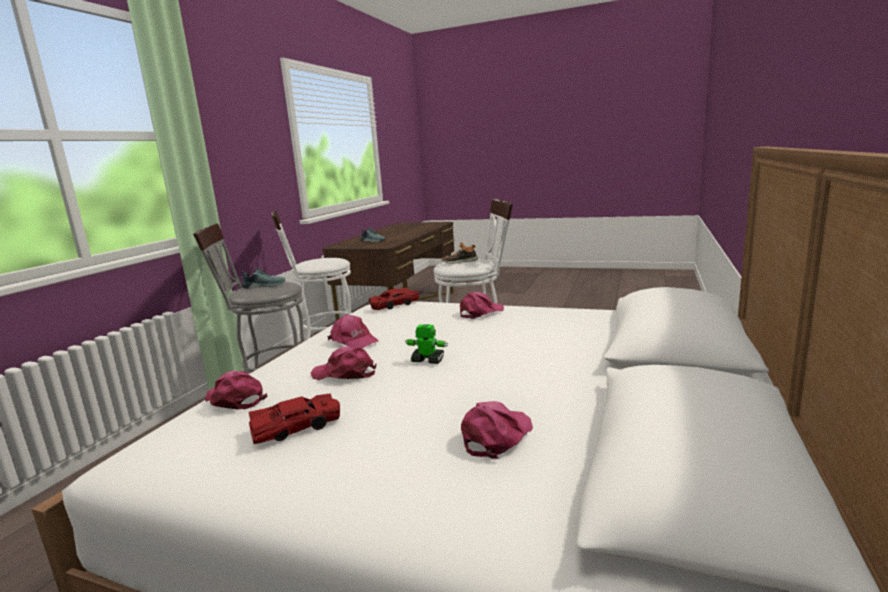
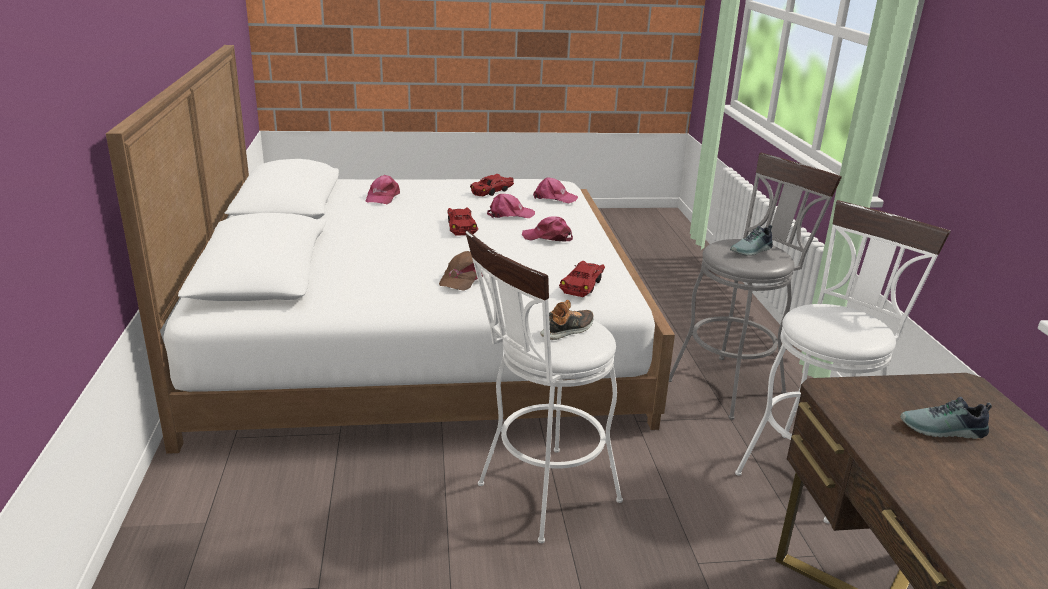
camera: 150 degrees right, 10 degrees up
toy robot [405,324,448,364] -> red toy car [448,207,478,236]
pink cap [460,292,504,319] -> brown cap [439,251,483,291]

